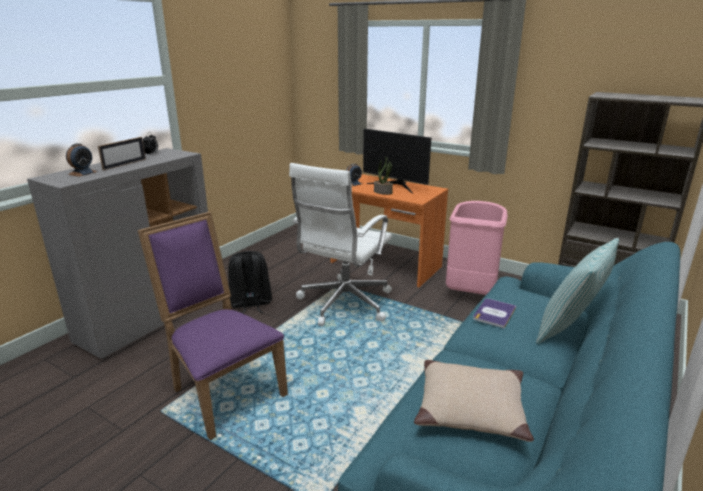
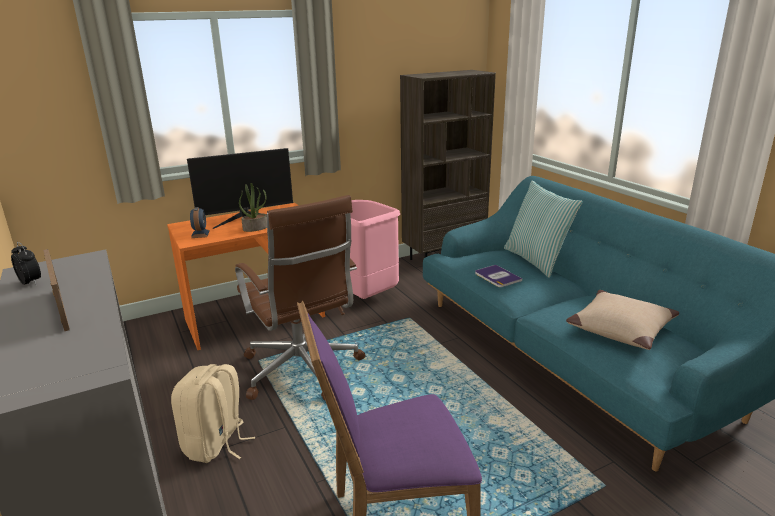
camera: 60 degrees left, 0 degrees up
alarm clock [66,143,97,177] -> none
black backpack [228,251,272,314] -> beige backpack [171,364,255,463]
white office chair [289,163,392,326] -> brown office chair [235,195,366,400]

